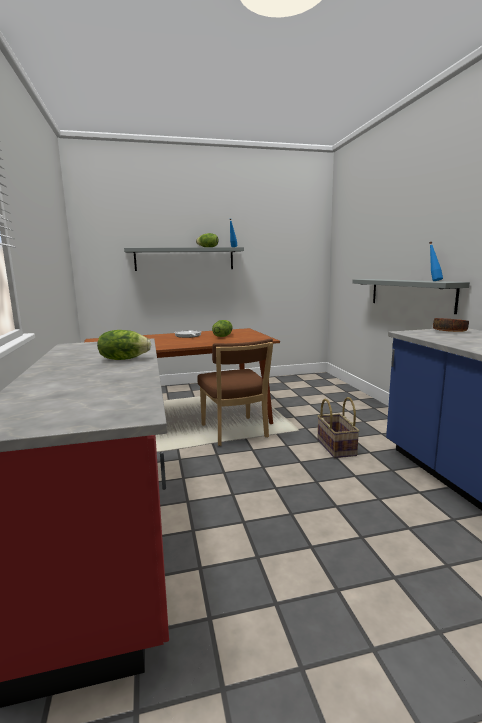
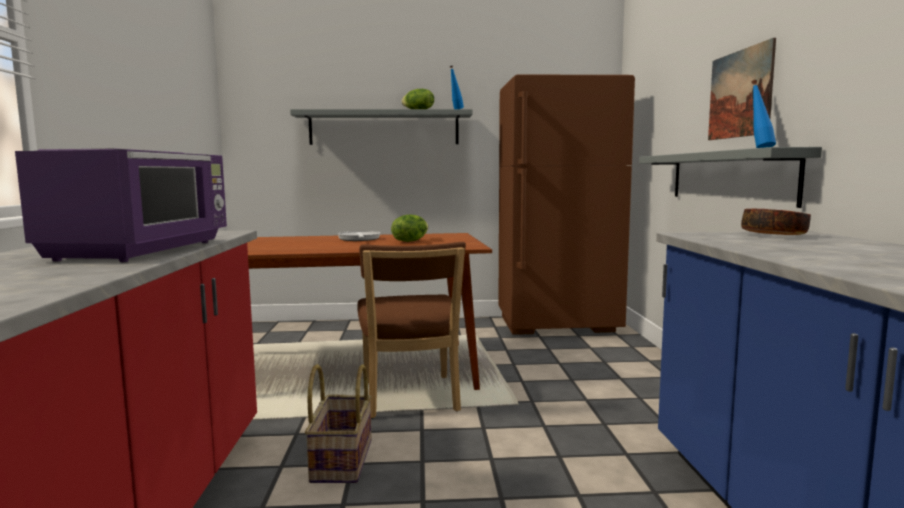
camera: 10 degrees right, 5 degrees down
lettuce [97,330,151,360] -> purple microwave [15,149,227,262]
basket [317,397,359,458] -> basket moved to [305,364,372,483]
none -> brown fridge [498,74,635,335]
none -> picture [708,38,776,140]

